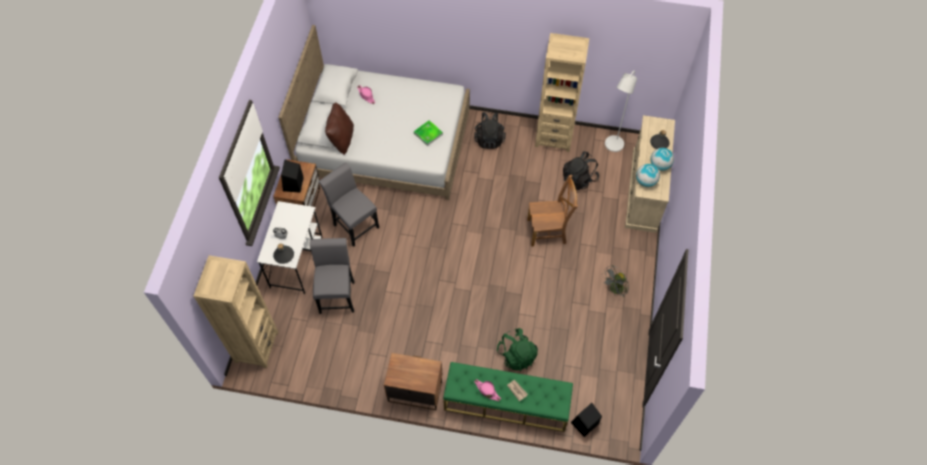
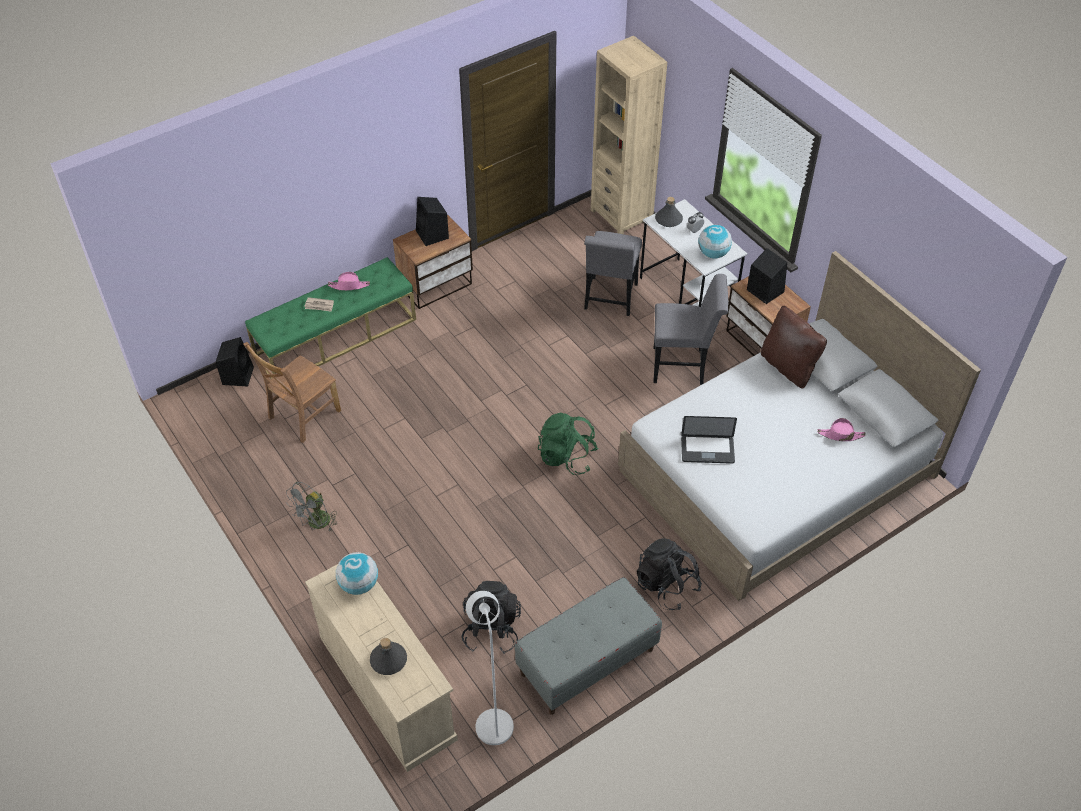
camera: 135 degrees right, 10 degrees down
grey chair [310,238,355,314] -> grey chair turned 60 degrees clockwise [584,231,642,316]
tray [414,120,443,146] -> laptop [681,416,737,464]
green backpack [497,328,538,371] -> green backpack moved to [538,412,599,475]
brown chair [527,175,578,247] -> brown chair moved to [243,342,341,443]
beige bookcase [535,33,589,152] -> grey bench [515,577,662,715]
grey fan [602,265,629,297] -> grey fan turned 150 degrees counterclockwise [286,482,337,531]
globe [650,148,674,171] -> globe moved to [698,225,732,259]
none -> black speaker [416,197,449,246]

